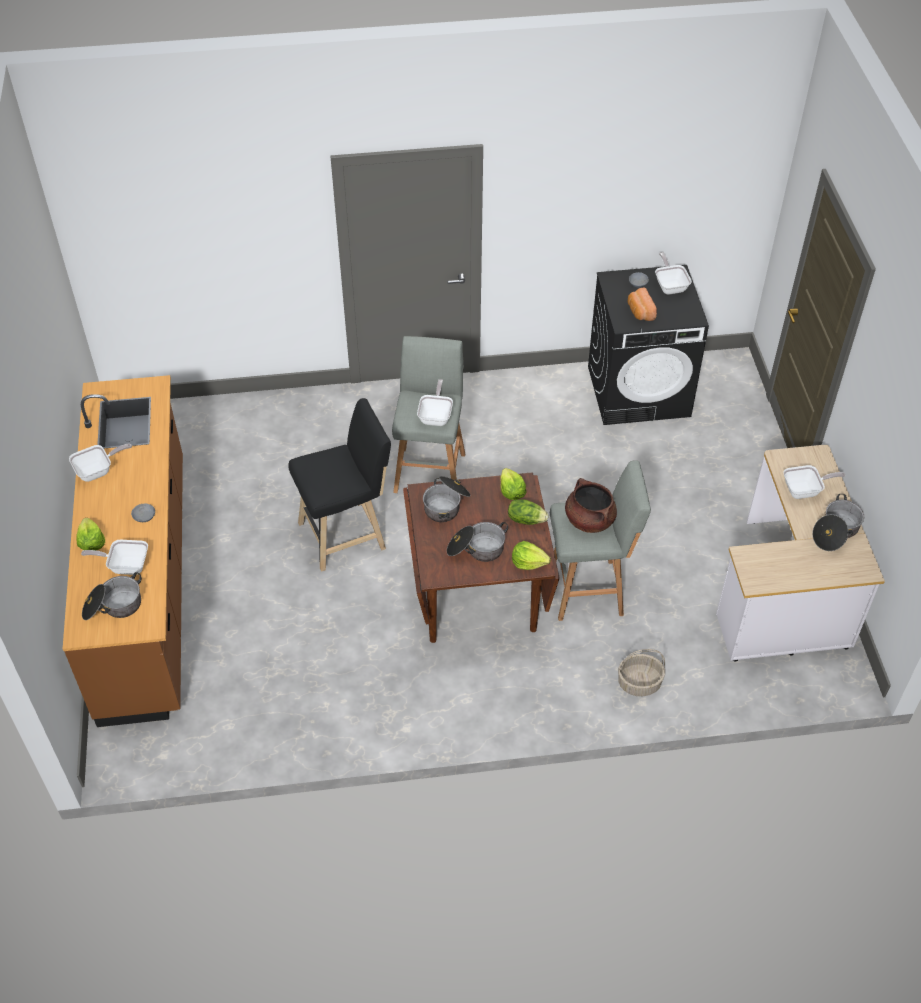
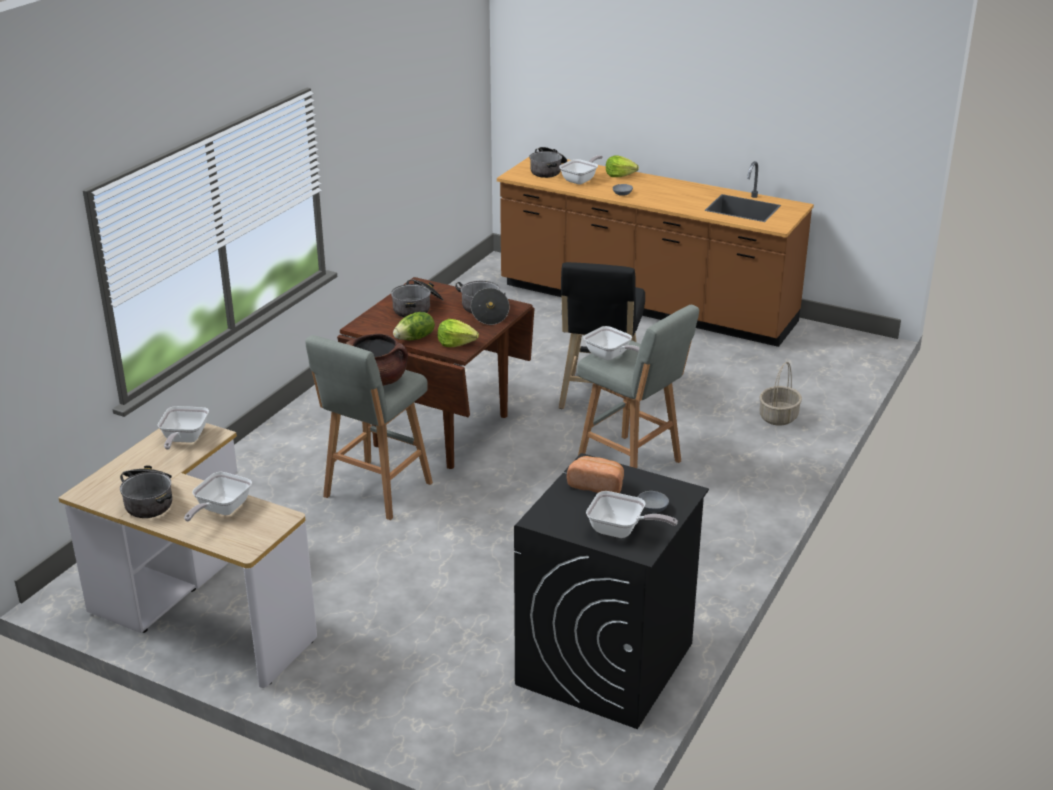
camera: 125 degrees right, 20 degrees down
frying pan [69,443,132,482] -> frying pan moved to [158,406,209,450]
lettuce [512,541,551,570] -> none
basket [618,649,665,696] -> basket moved to [759,362,802,425]

